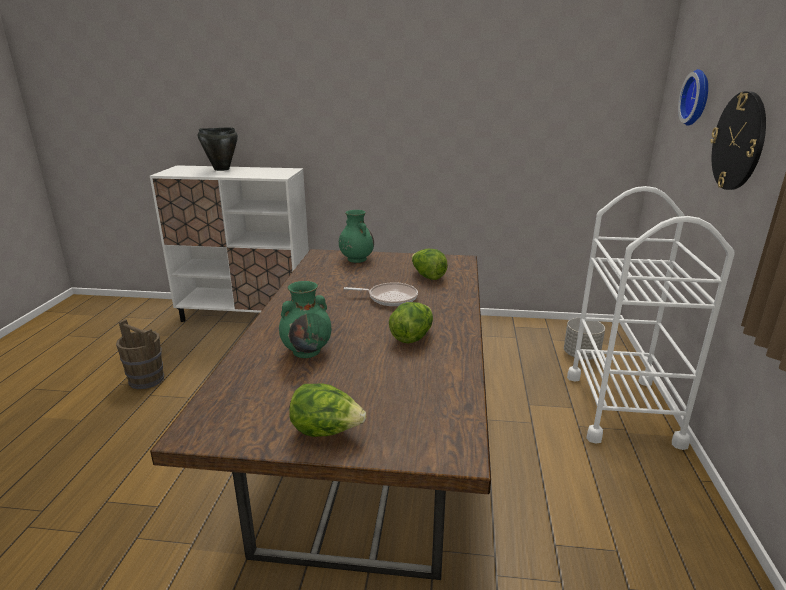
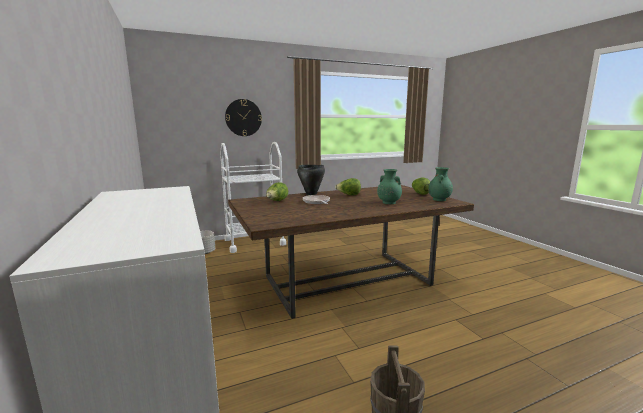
camera: 120 degrees left, 10 degrees down
black cooking pot [198,128,238,171] -> black cooking pot moved to [297,165,325,195]
green vase [339,210,374,263] -> green vase moved to [428,167,453,201]
wall clock [678,69,708,126] -> none

